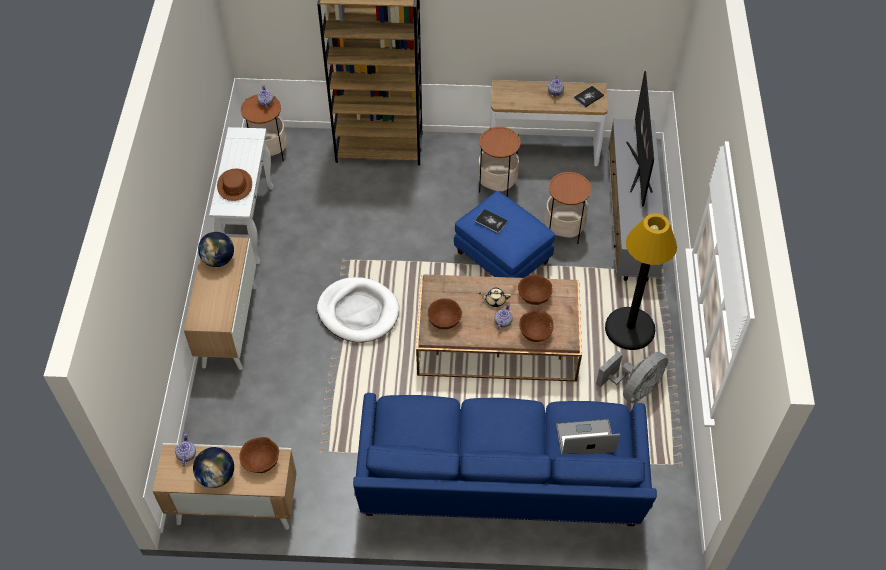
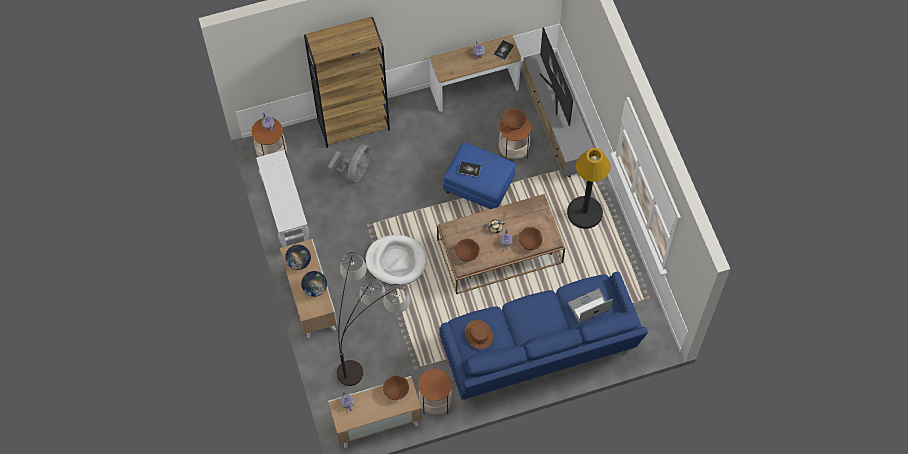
camera: 20 degrees left, 10 degrees up
globe [193,447,234,488] -> globe moved to [301,271,327,297]
brown hat [217,169,252,201] -> brown hat moved to [465,320,493,349]
side table [478,127,521,197] -> side table moved to [418,369,452,415]
brown bowl [518,274,552,305] -> brown bowl moved to [502,108,526,130]
grey fan [596,351,668,403] -> grey fan moved to [328,144,371,182]
none -> floor lamp [337,252,410,386]

